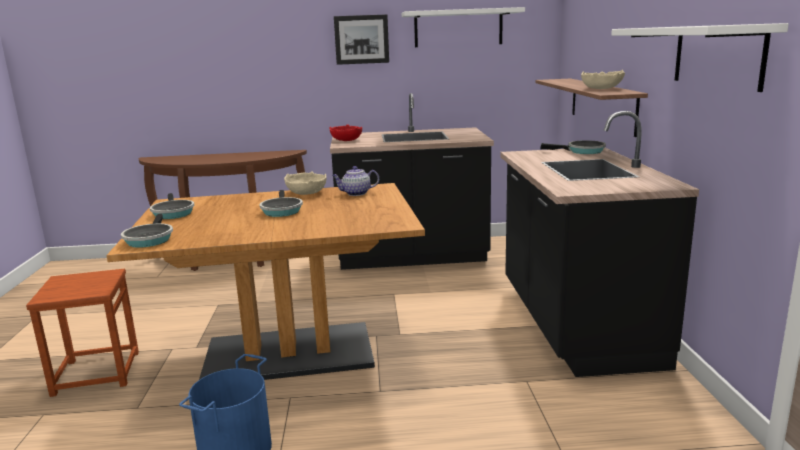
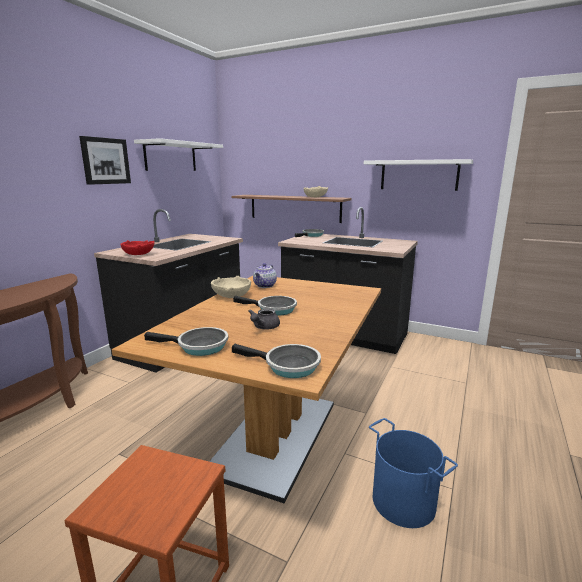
camera: 60 degrees left, 0 degrees up
none -> grey teapot [248,308,280,330]

